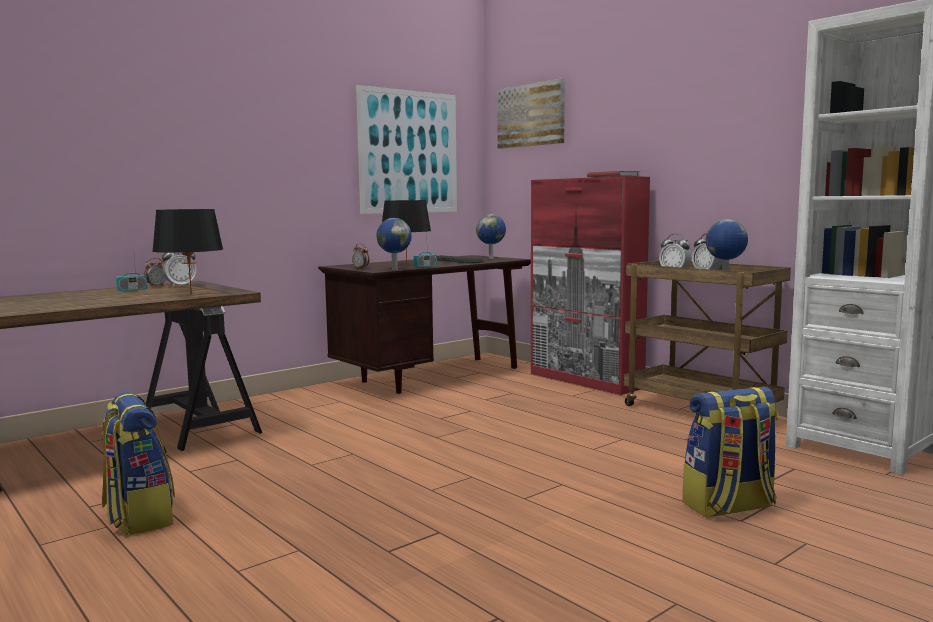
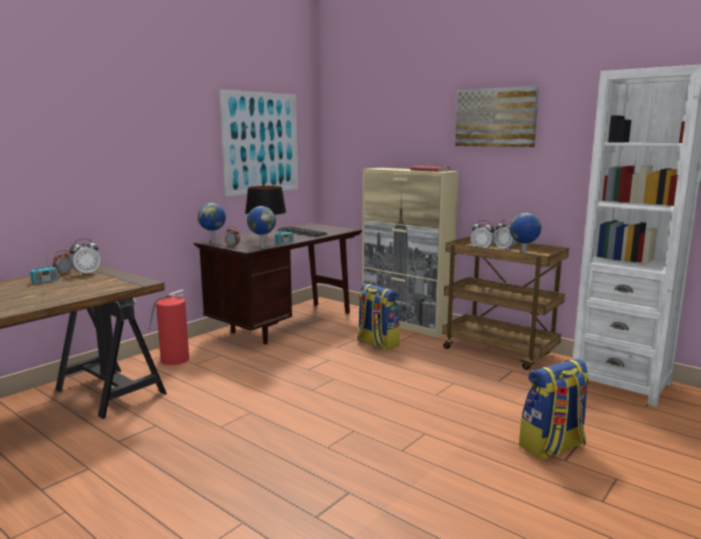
camera: 10 degrees left, 5 degrees up
backpack [102,392,175,535] -> backpack moved to [357,283,400,351]
black table lamp [152,209,223,294] -> none
globe [476,214,506,259] -> globe moved to [198,203,226,244]
picture [497,79,565,149] -> picture moved to [455,86,539,147]
red cabinet [531,176,650,395] -> beige cabinet [362,168,459,338]
none -> fire extinguisher [149,289,189,365]

